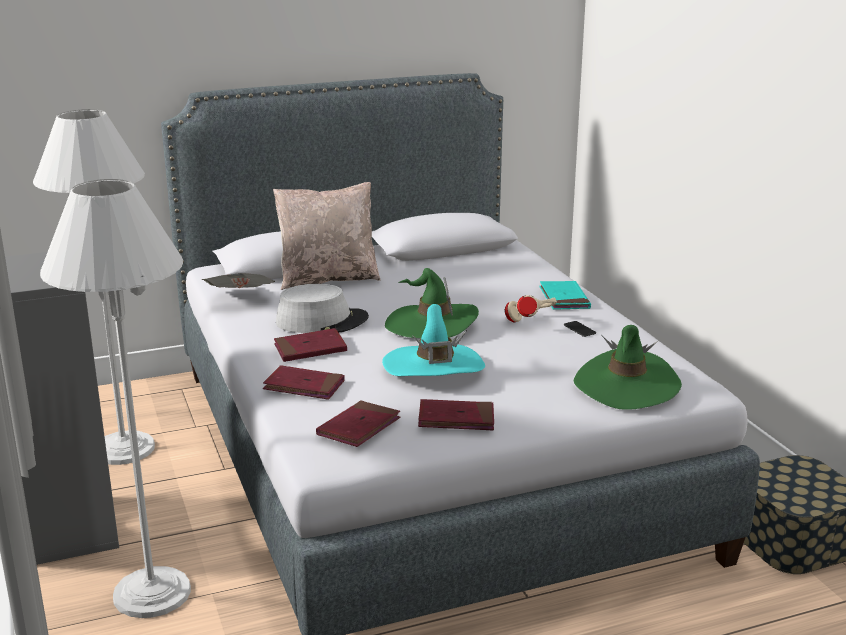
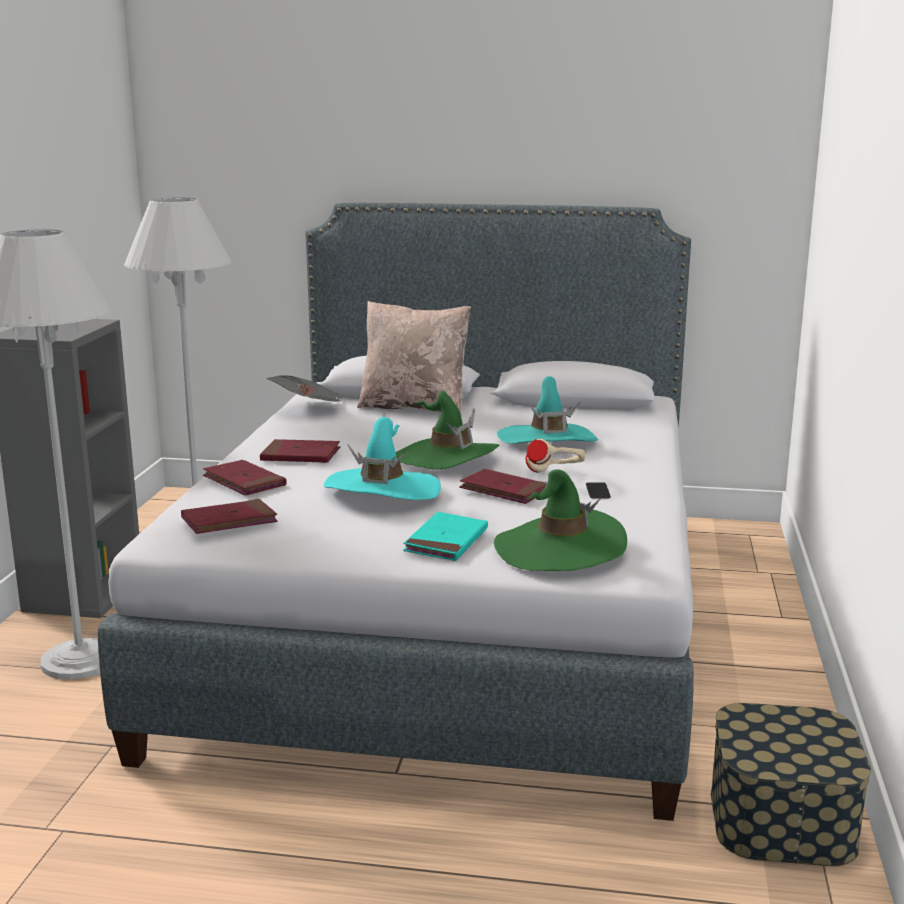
camera: 30 degrees right, 5 degrees down
grey hat [276,284,369,333] -> none
red book [418,399,494,430] -> red book moved to [459,469,546,504]
turquoise book [540,281,591,310] -> turquoise book moved to [403,512,488,561]
none -> turquoise hat [497,376,598,444]

